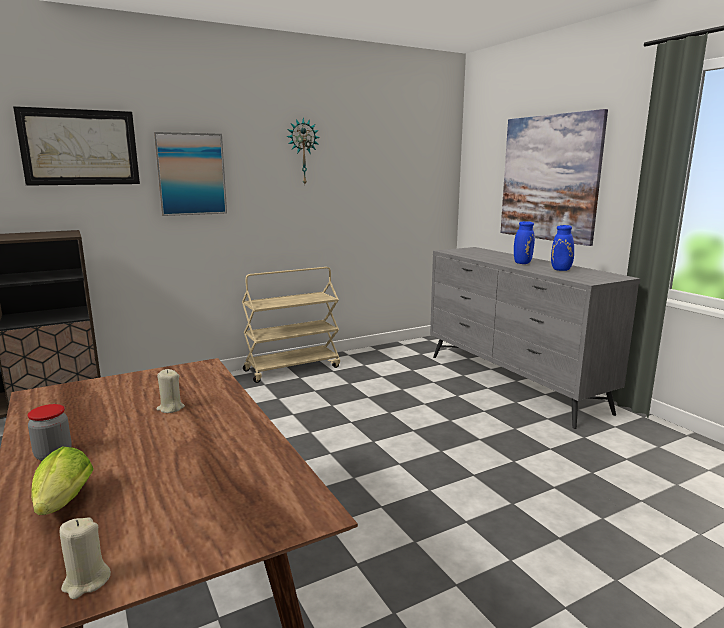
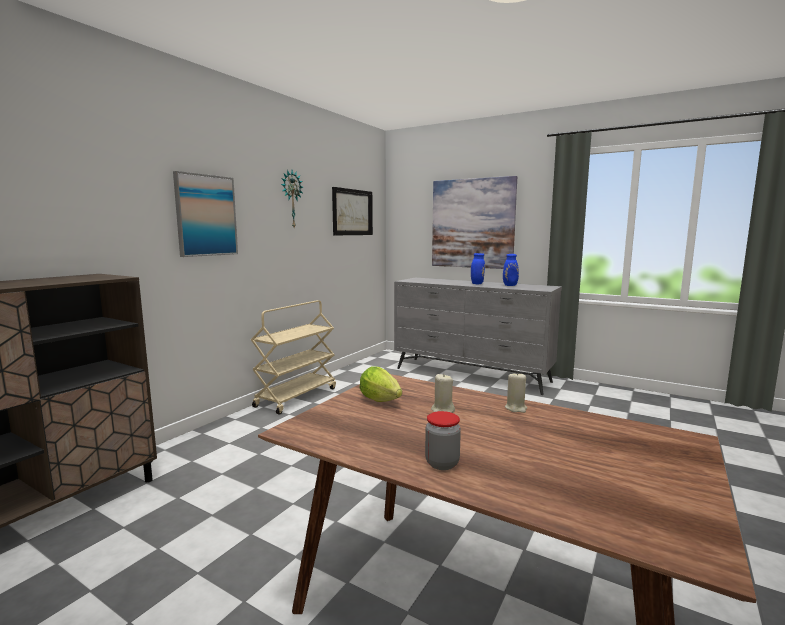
camera: 30 degrees left, 5 degrees down
picture [13,106,140,186] -> picture moved to [332,187,373,235]
lettuce [31,447,93,515] -> lettuce moved to [360,366,402,402]
beige candle [60,517,111,599] -> beige candle moved to [505,372,527,413]

